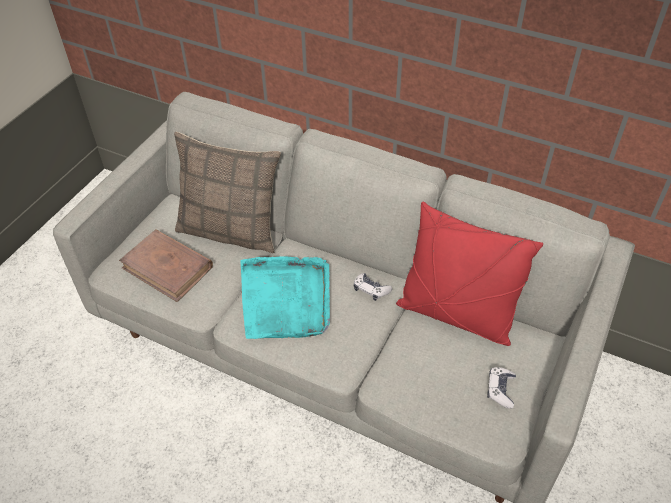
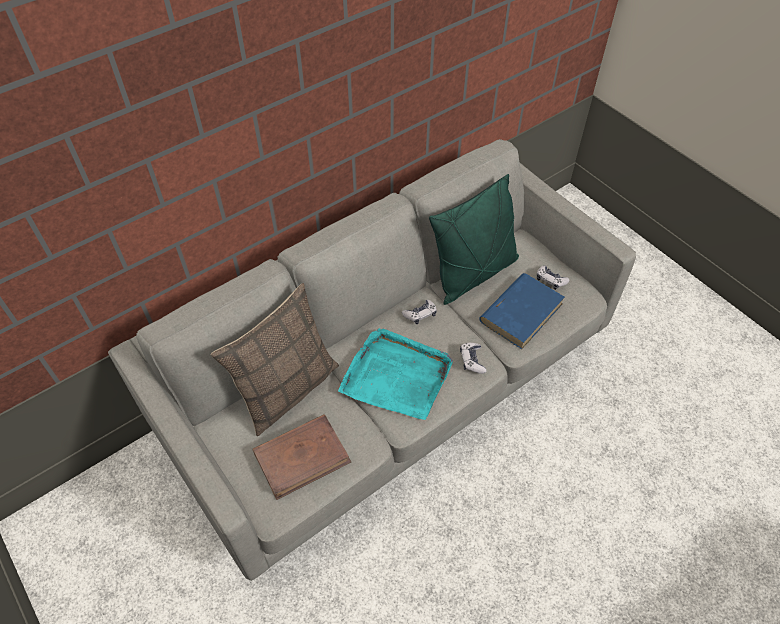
camera: 65 degrees left, 5 degrees up
red pillow [396,202,543,346] -> green pillow [429,174,519,305]
none -> game controller [460,343,487,374]
none -> blue book [479,273,565,349]

